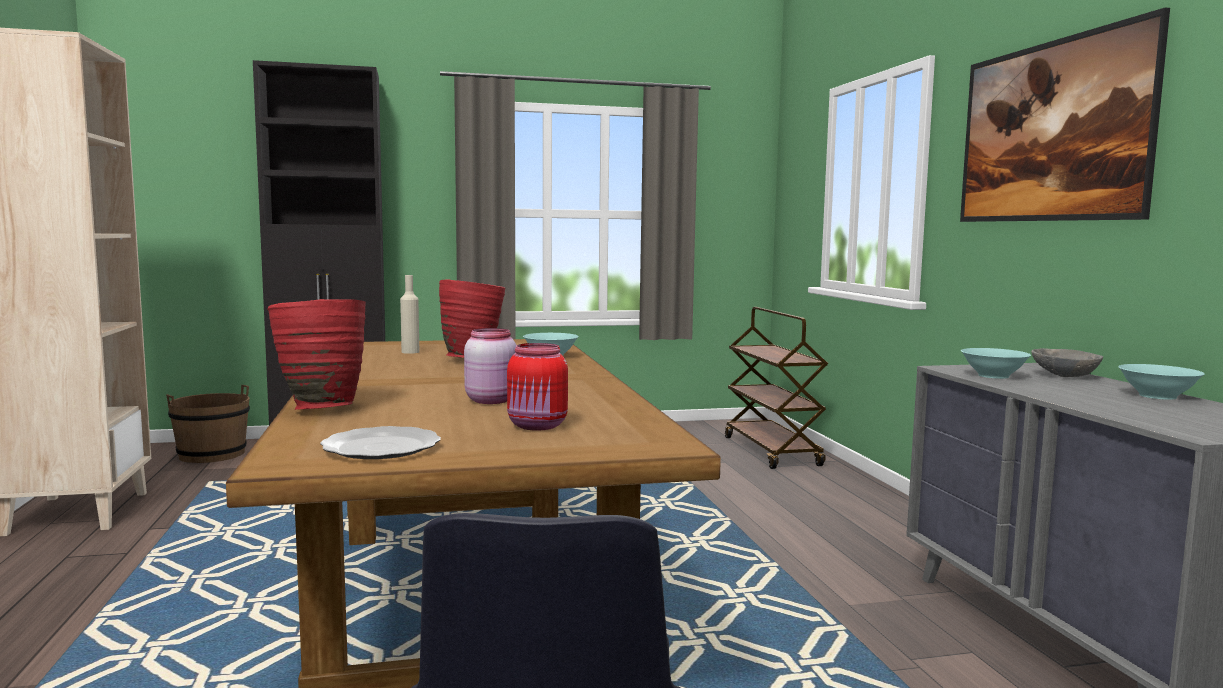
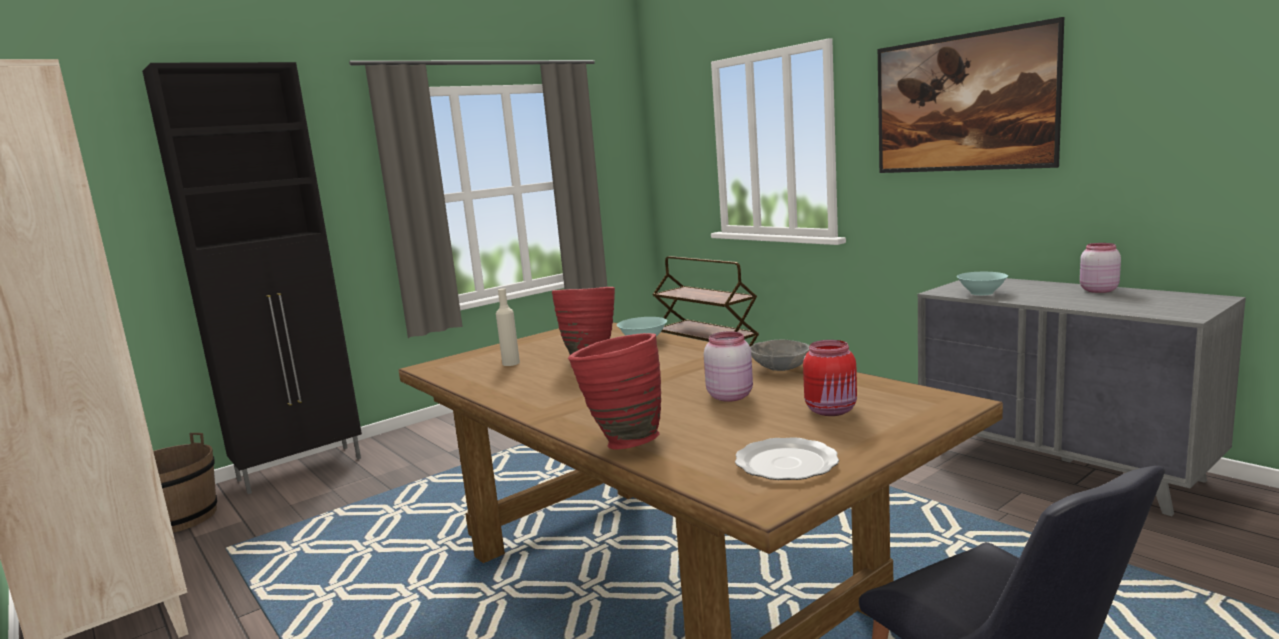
camera: 25 degrees left, 5 degrees up
grey bowl [1031,348,1103,377] -> grey bowl moved to [750,340,809,371]
turquoise bowl [1118,364,1205,400] -> pink jar [1080,243,1121,293]

